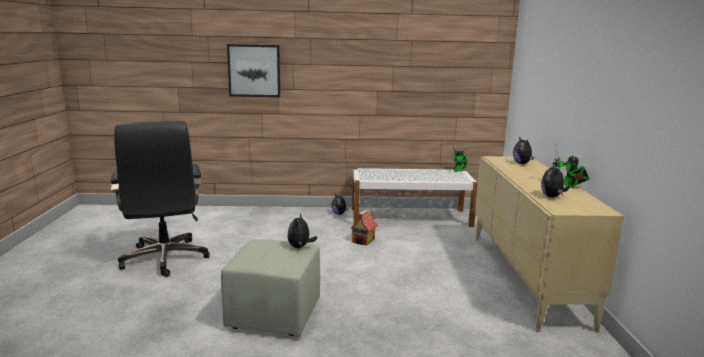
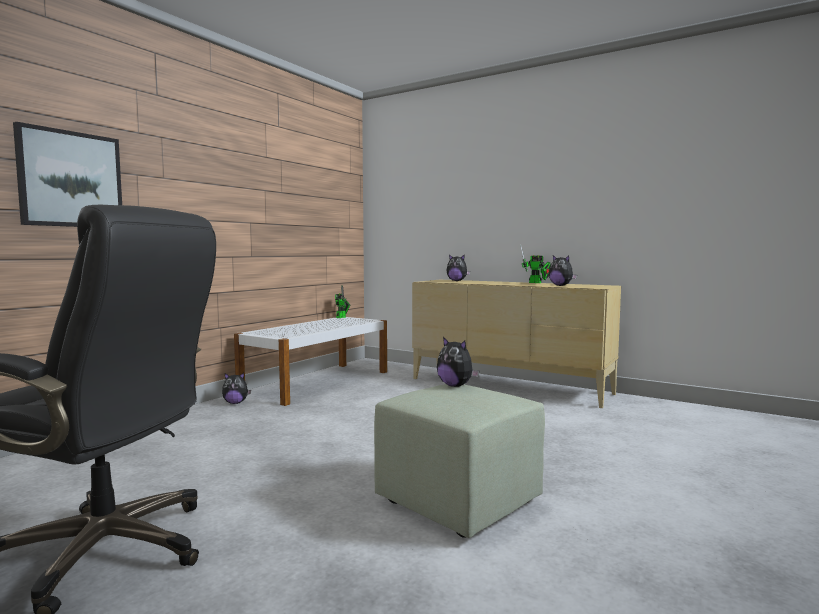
camera: 55 degrees left, 10 degrees down
toy house [350,209,377,246] -> none

